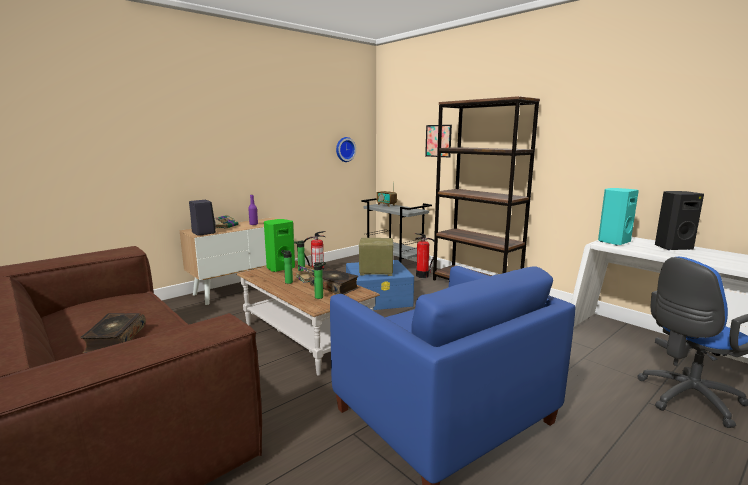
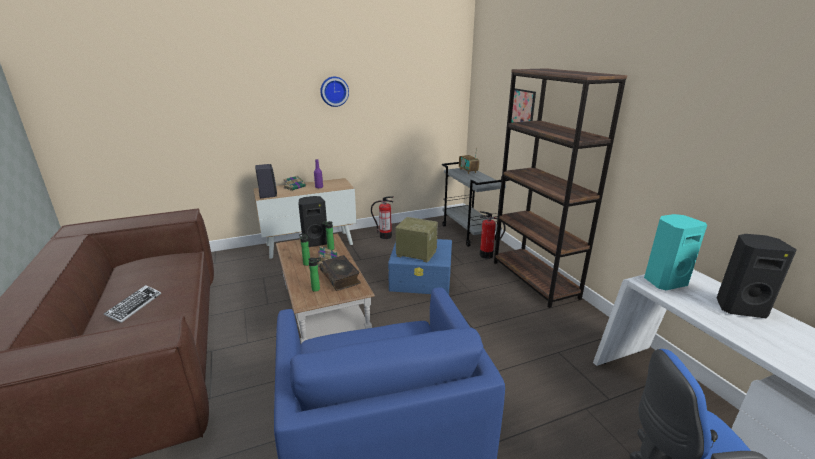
camera: 20 degrees right, 10 degrees up
book [80,313,146,353] -> keyboard [104,285,161,323]
green speaker [264,219,295,272] -> black speaker [298,196,327,247]
wall clock [336,137,356,162] -> wall clock moved to [320,77,349,107]

